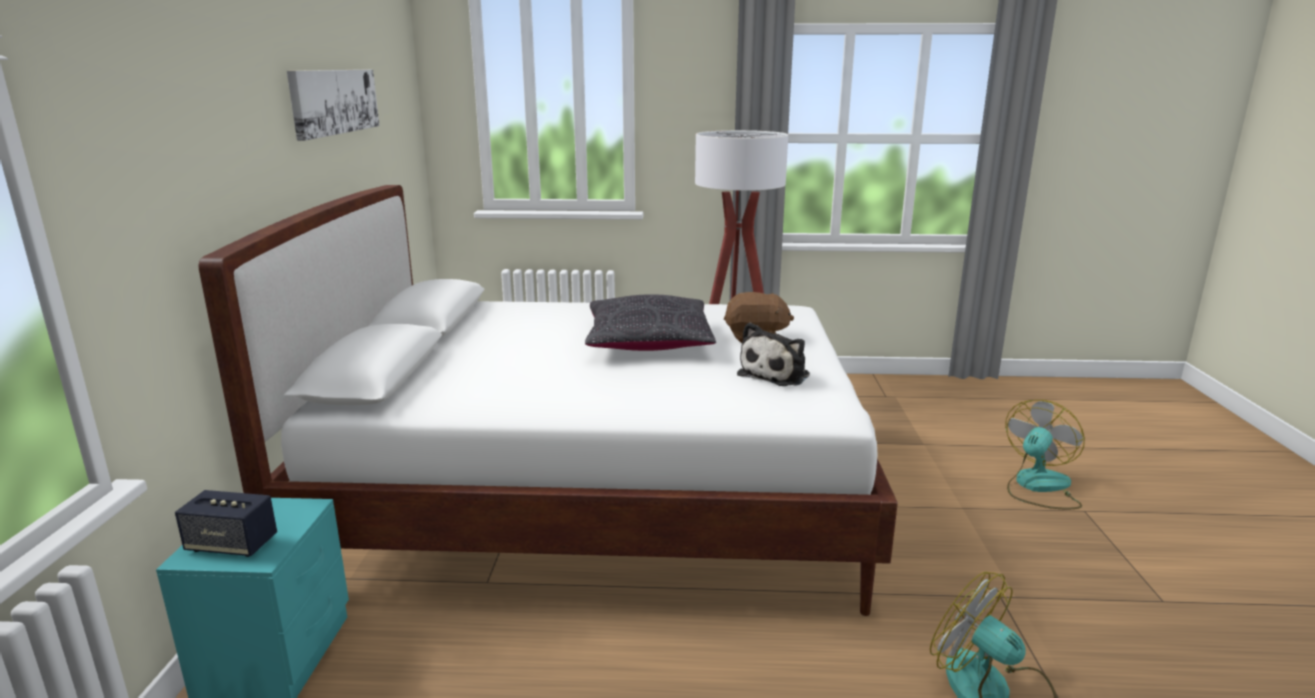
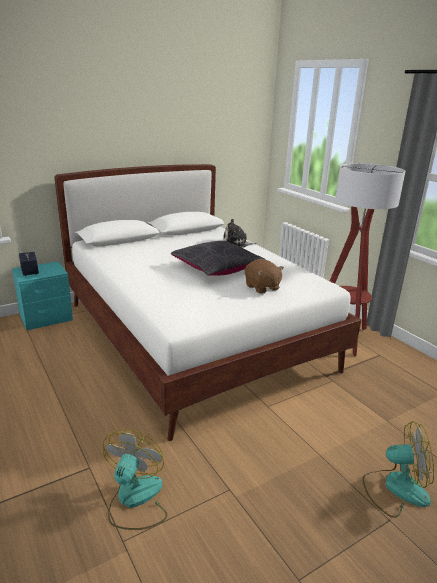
camera: 55 degrees right, 5 degrees up
picture [287,70,379,141] -> none
plush toy [737,322,810,386] -> plush toy moved to [223,219,257,247]

